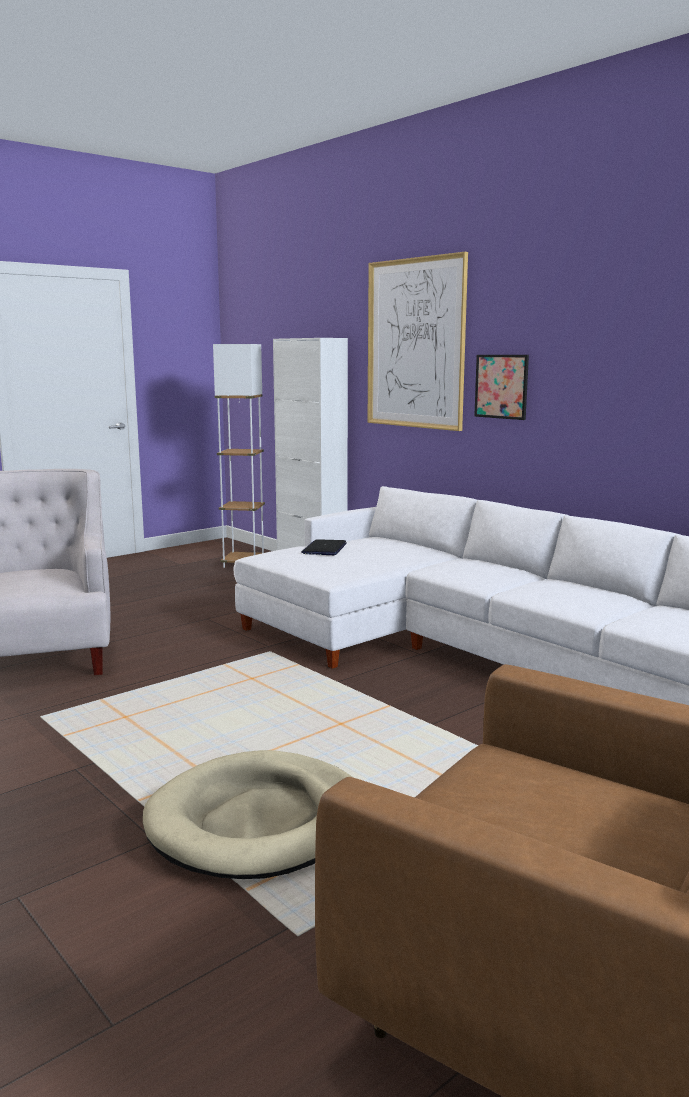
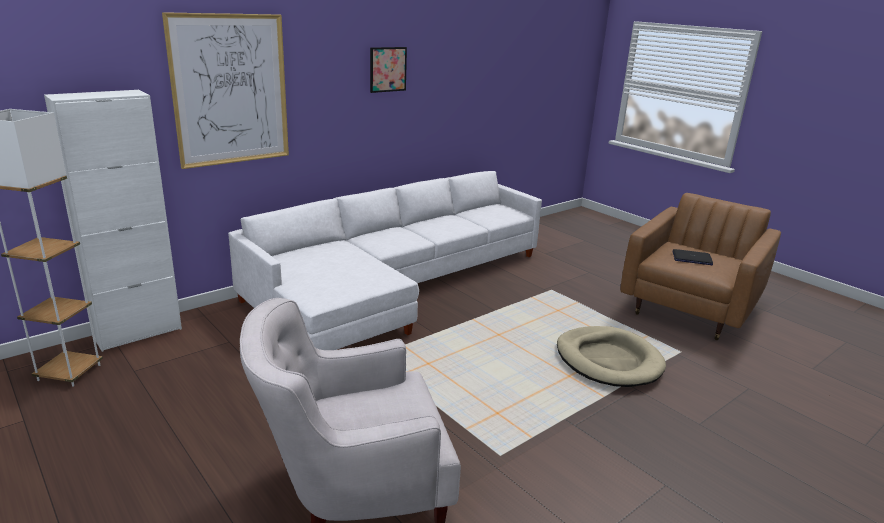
camera: 90 degrees left, 10 degrees up
laptop [301,539,347,555] -> laptop moved to [673,249,713,265]
picture [474,355,529,420] -> picture moved to [370,47,407,93]

